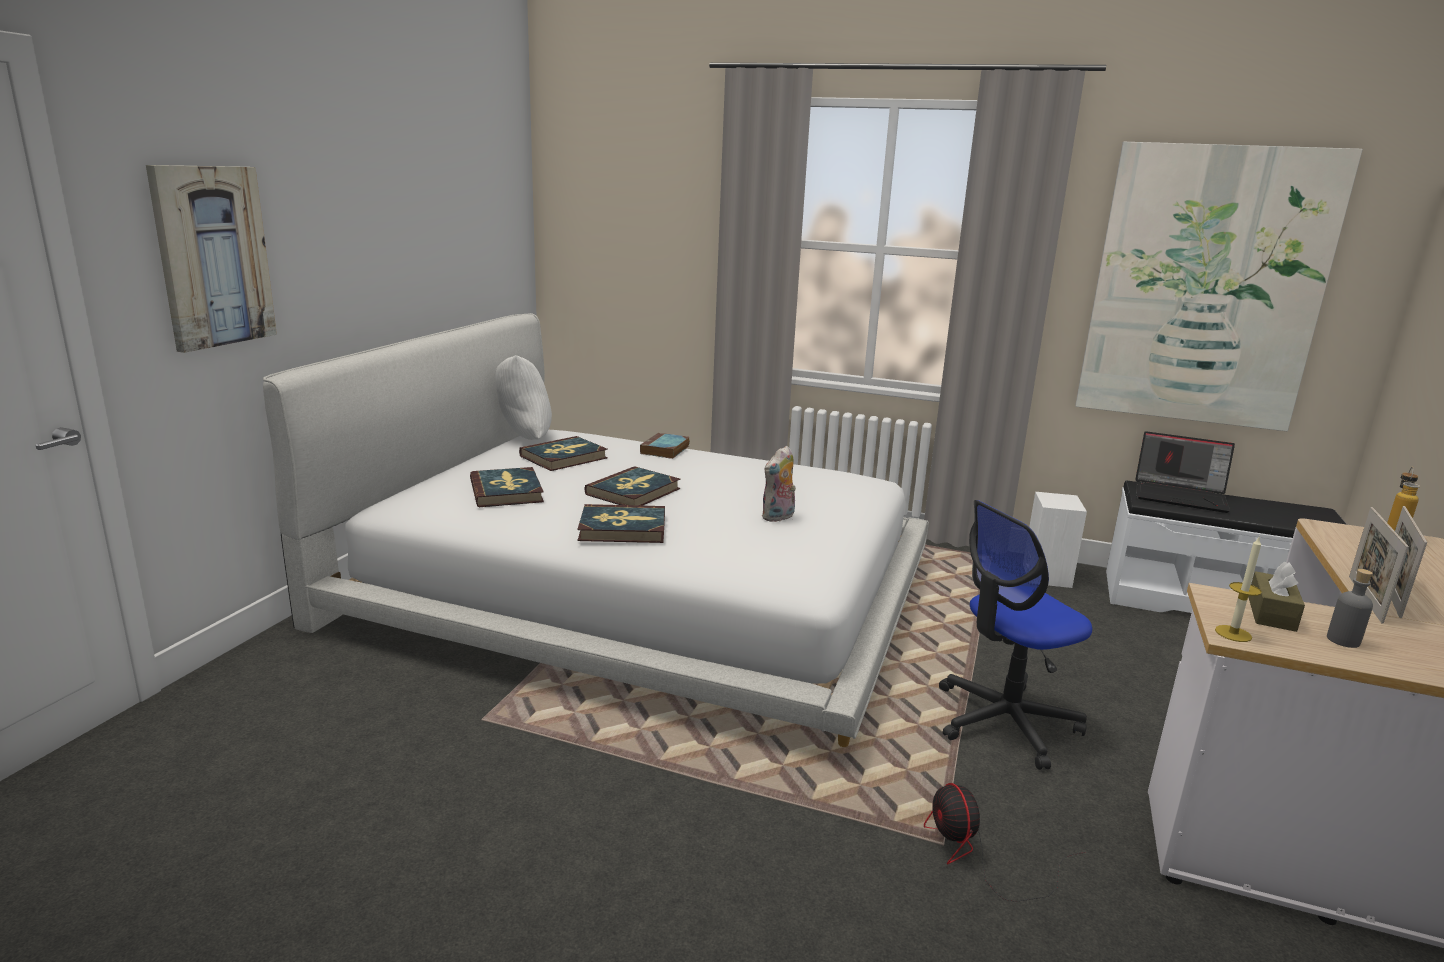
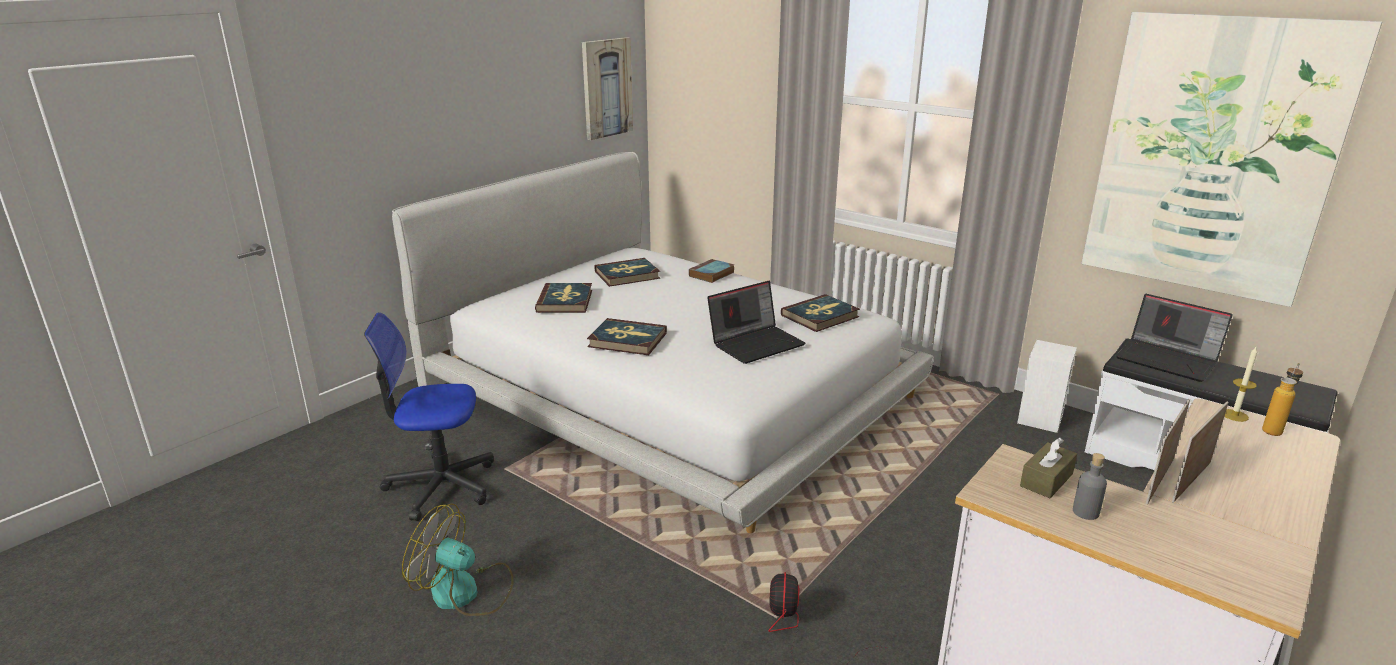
camera: 20 degrees right, 5 degrees up
picture [146,165,277,353] -> picture moved to [582,37,633,140]
white pillow [496,355,552,440] -> none
book [584,466,680,506] -> book moved to [781,294,860,332]
plush toy [762,446,796,522] -> laptop [707,281,805,364]
office chair [939,500,1092,770] -> office chair moved to [364,313,494,521]
candle [1215,537,1262,642] -> candle moved to [1224,347,1257,422]
none -> fan [402,503,514,616]

